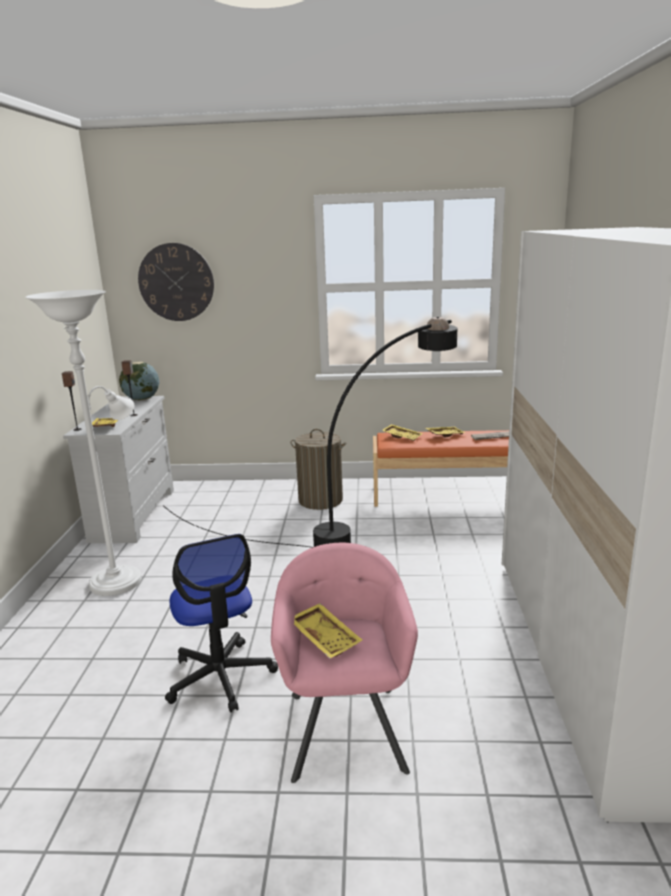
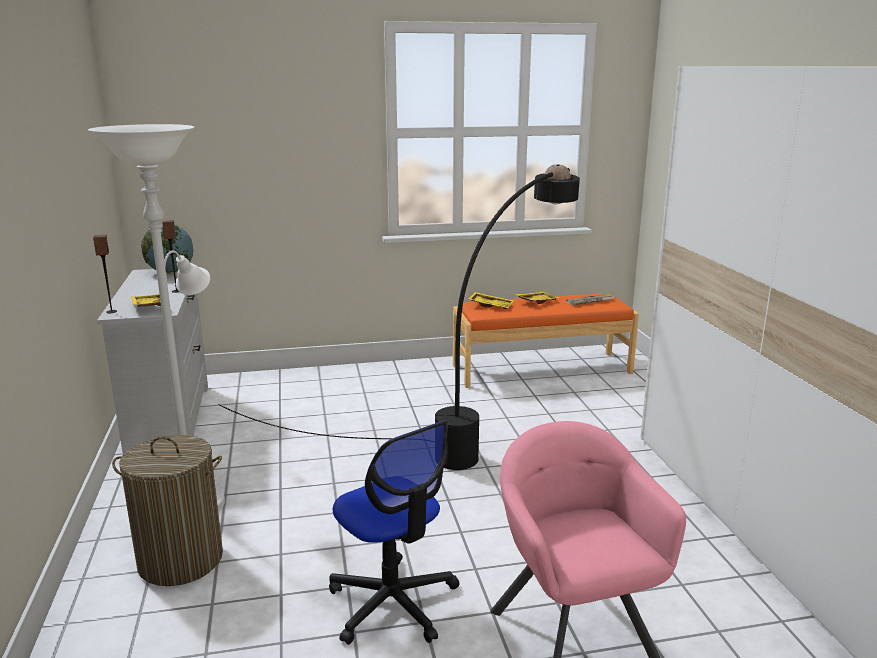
camera: 15 degrees left, 0 degrees up
wall clock [138,243,214,321] -> none
laundry basket [291,429,346,510] -> laundry basket moved to [112,435,223,586]
yellow tray [294,603,362,659] -> none

